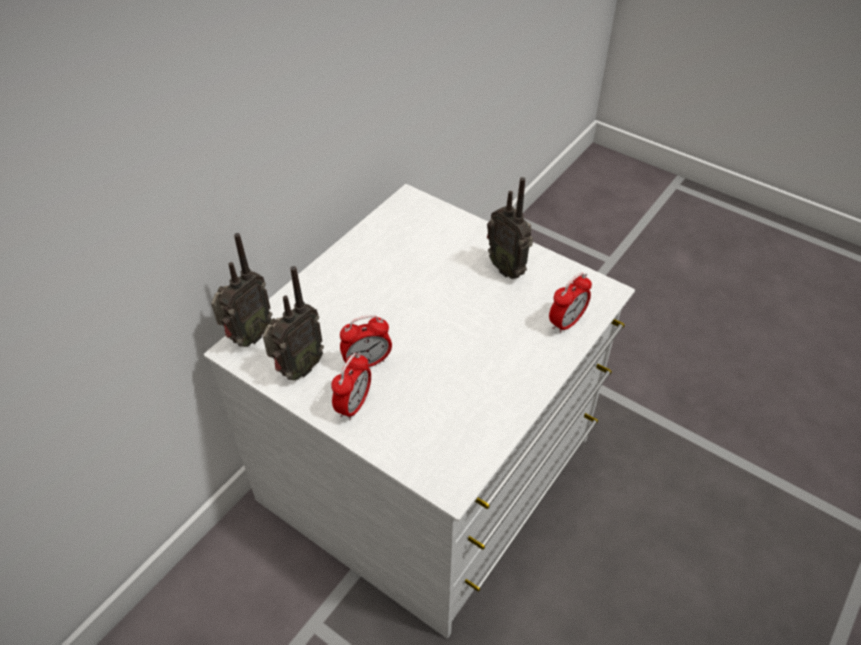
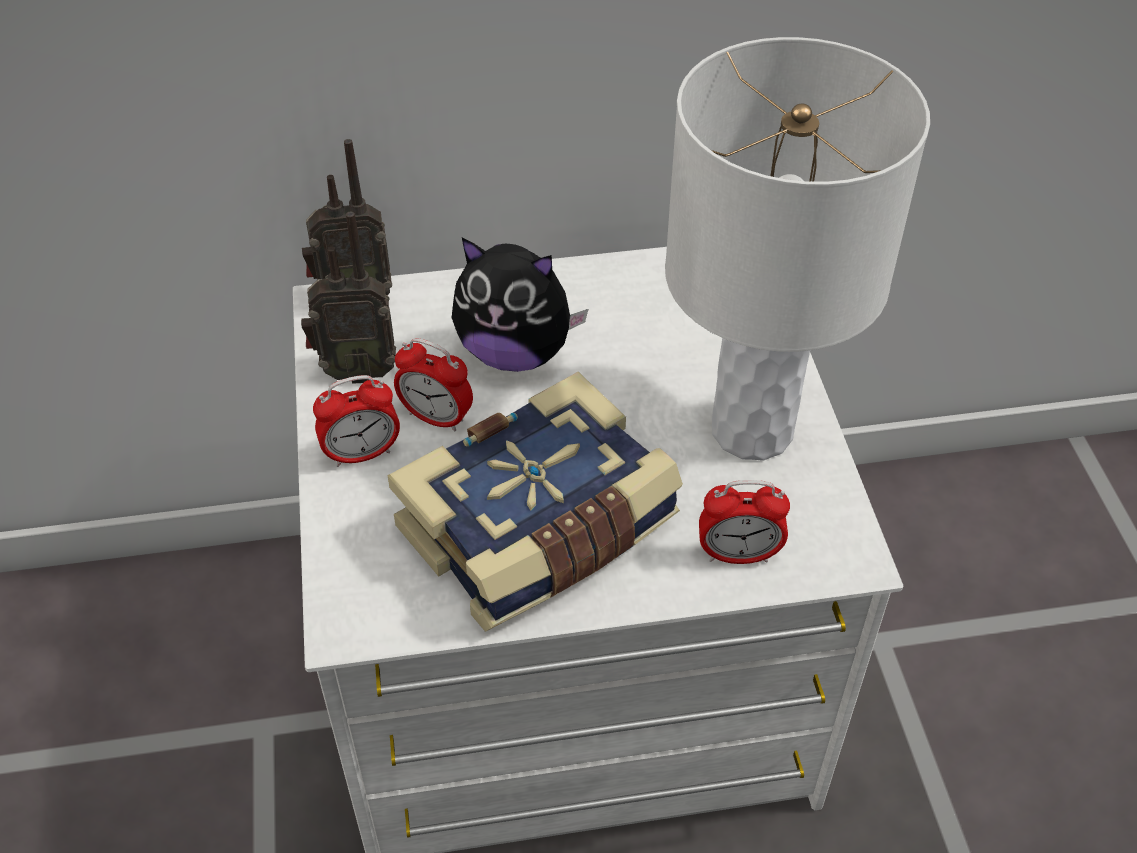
camera: 45 degrees right, 0 degrees up
radio [487,177,533,279] -> white table lamp [665,37,930,460]
none -> book [388,372,683,632]
none -> plush toy [452,238,588,372]

